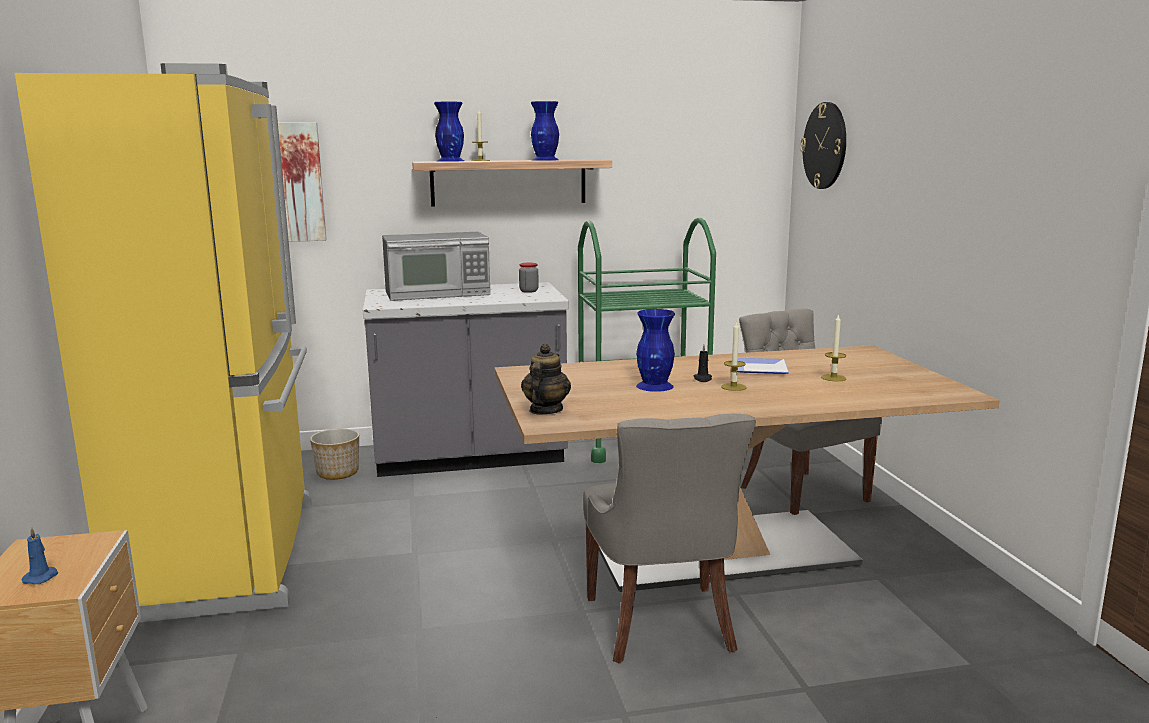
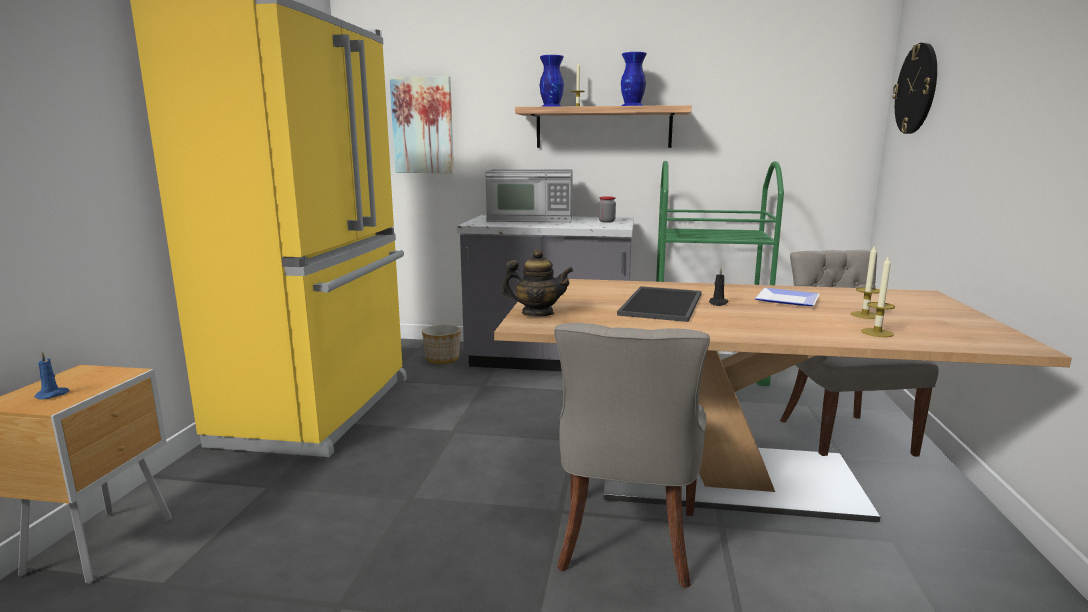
camera: 20 degrees right, 0 degrees up
teapot [521,344,571,414] -> teapot turned 60 degrees clockwise [501,249,574,317]
blue vase [636,309,675,392] -> tray [617,286,702,322]
candle [721,321,746,391] -> candle moved to [861,257,895,337]

